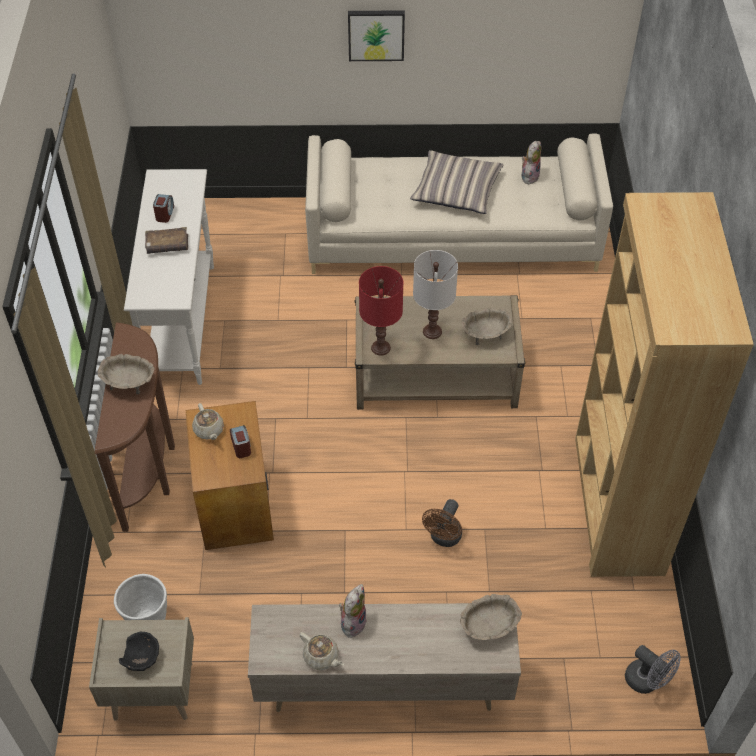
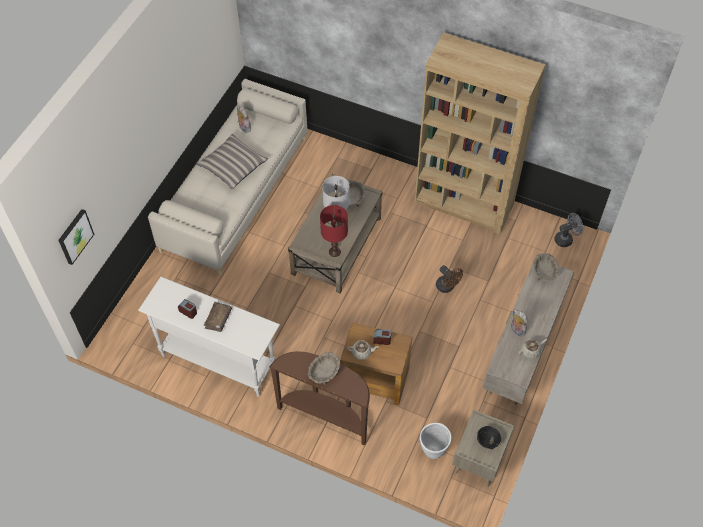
camera: 65 degrees left, 5 degrees up
picture [348,10,405,61] -> picture moved to [58,209,94,265]

